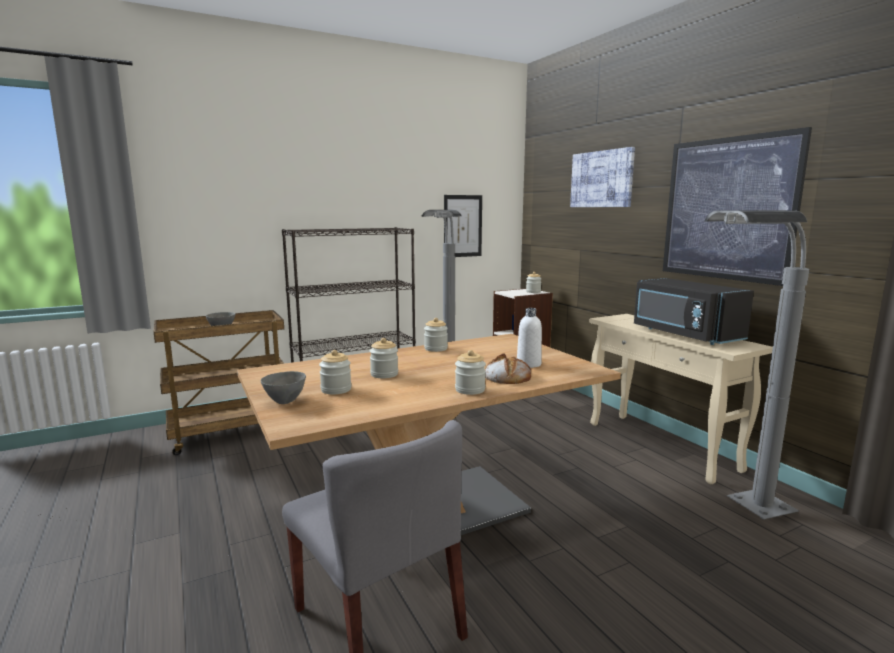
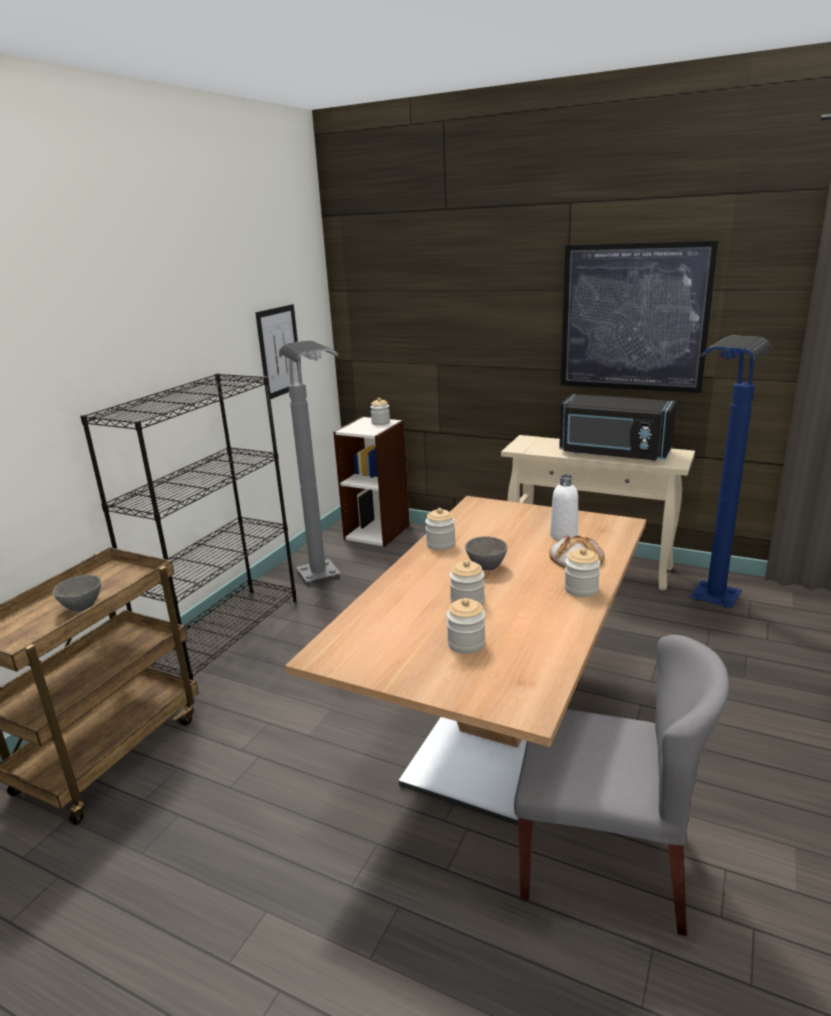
camera: 35 degrees left, 10 degrees up
grey bowl [261,371,306,404] -> grey bowl moved to [465,536,507,571]
picture [570,147,635,207] -> none
grey floor lamp [705,210,809,520] -> blue floor lamp [690,336,772,608]

